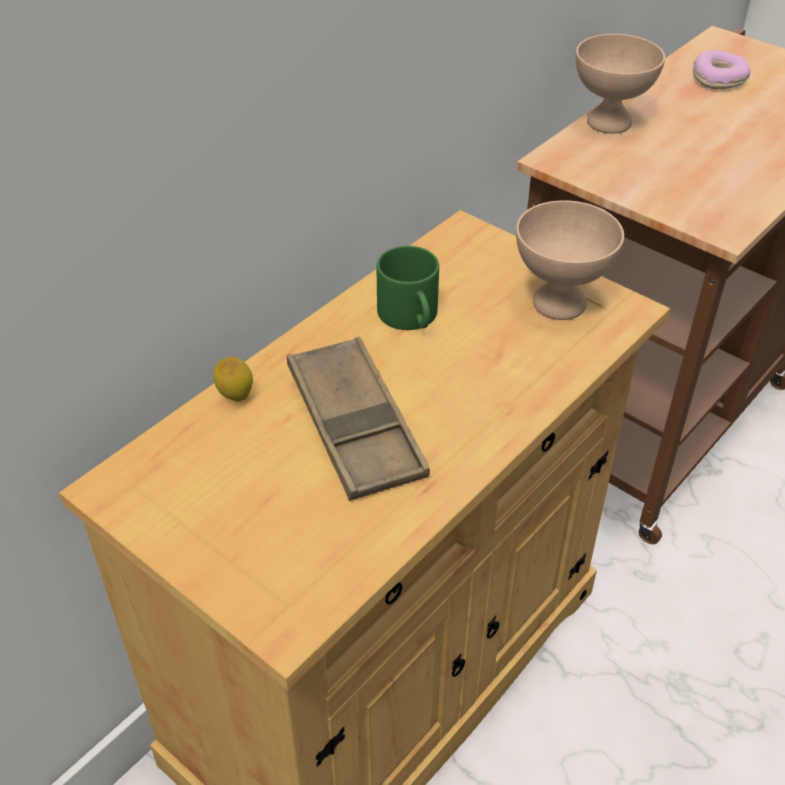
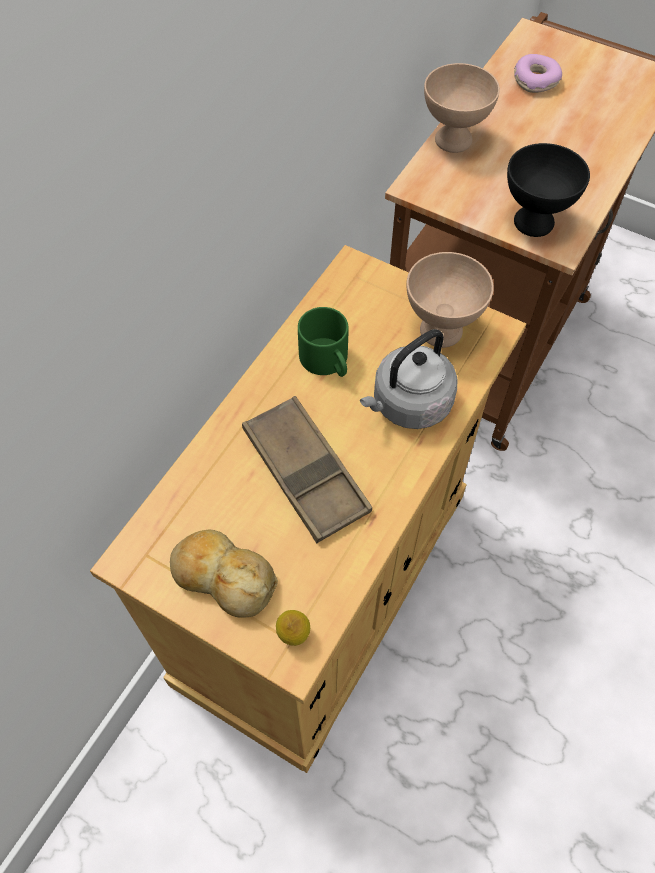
camera: 10 degrees left, 15 degrees up
lemon [213,357,253,401] -> lemon moved to [276,610,310,646]
none -> bread [170,529,278,618]
none -> grey kettle [360,329,458,429]
none -> black bowl [507,143,590,237]

